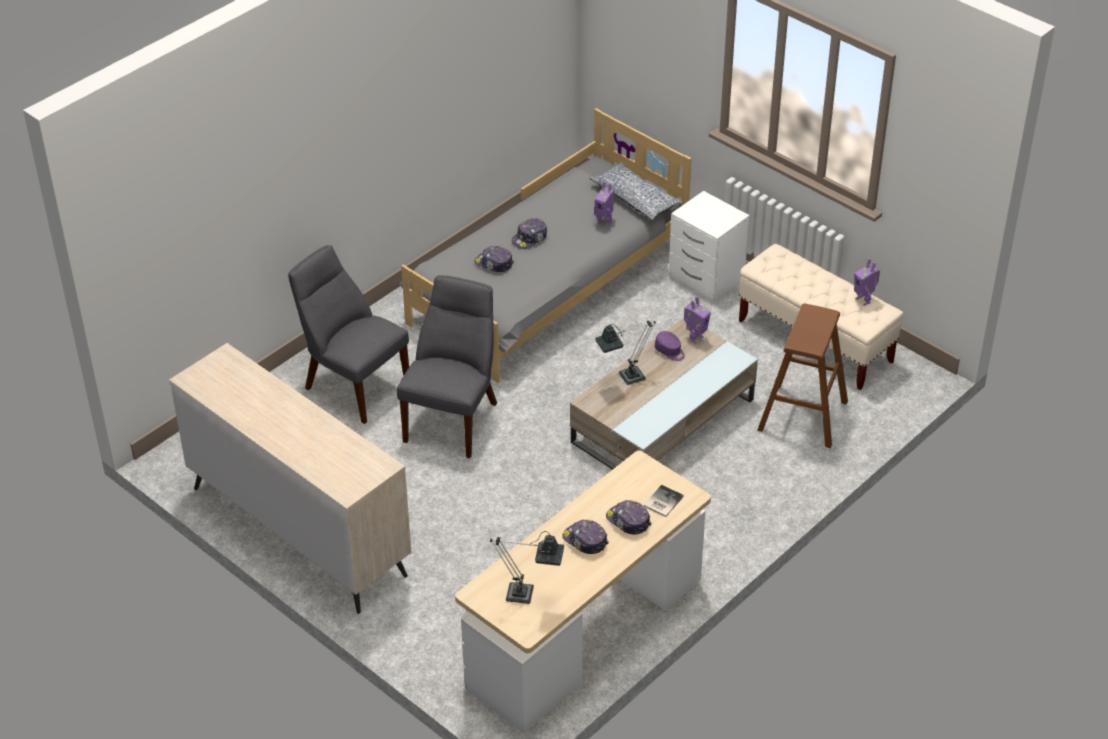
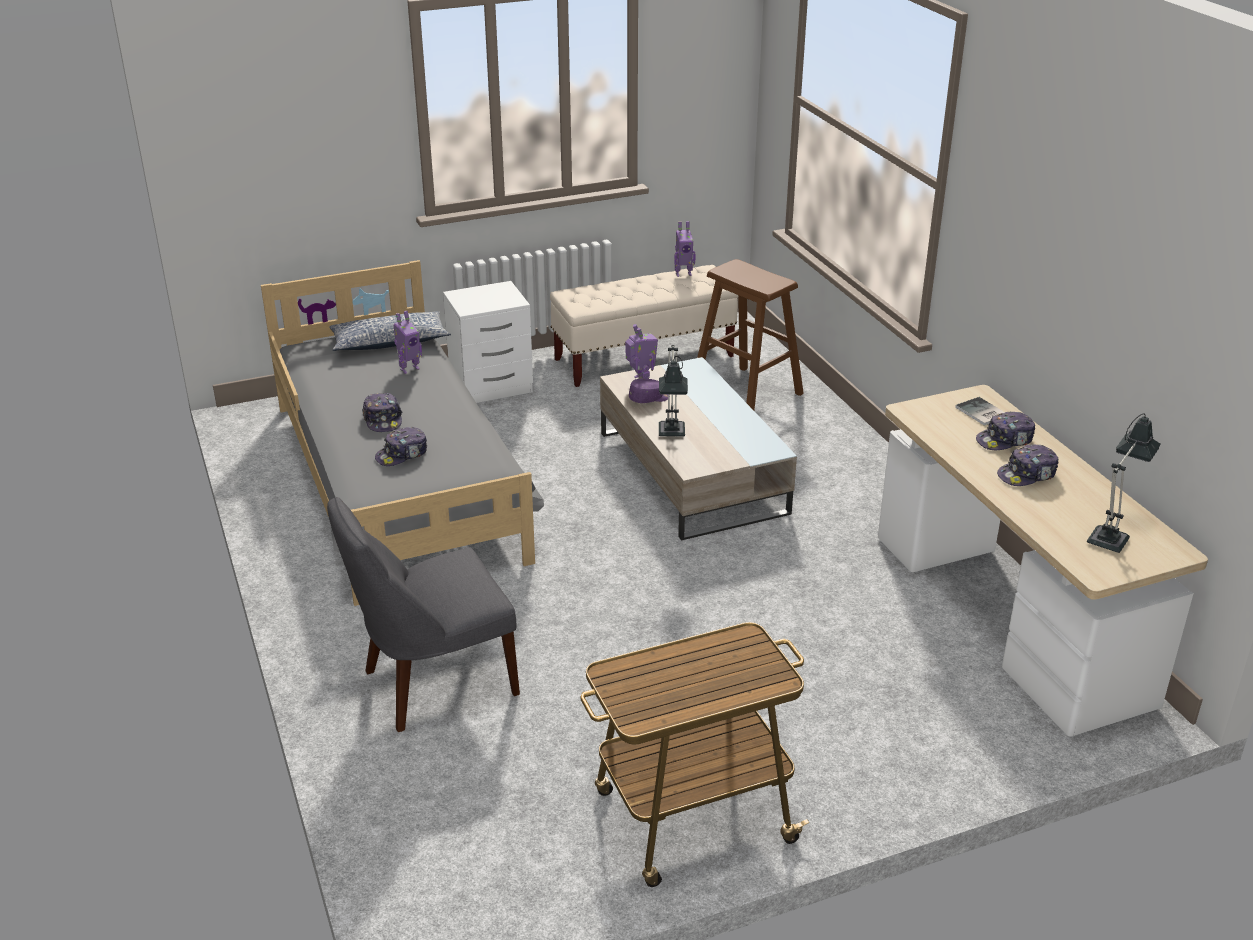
camera: 65 degrees left, 10 degrees down
beige dresser [169,343,412,614] -> cart [581,622,809,887]
grey chair [397,275,497,458] -> none

